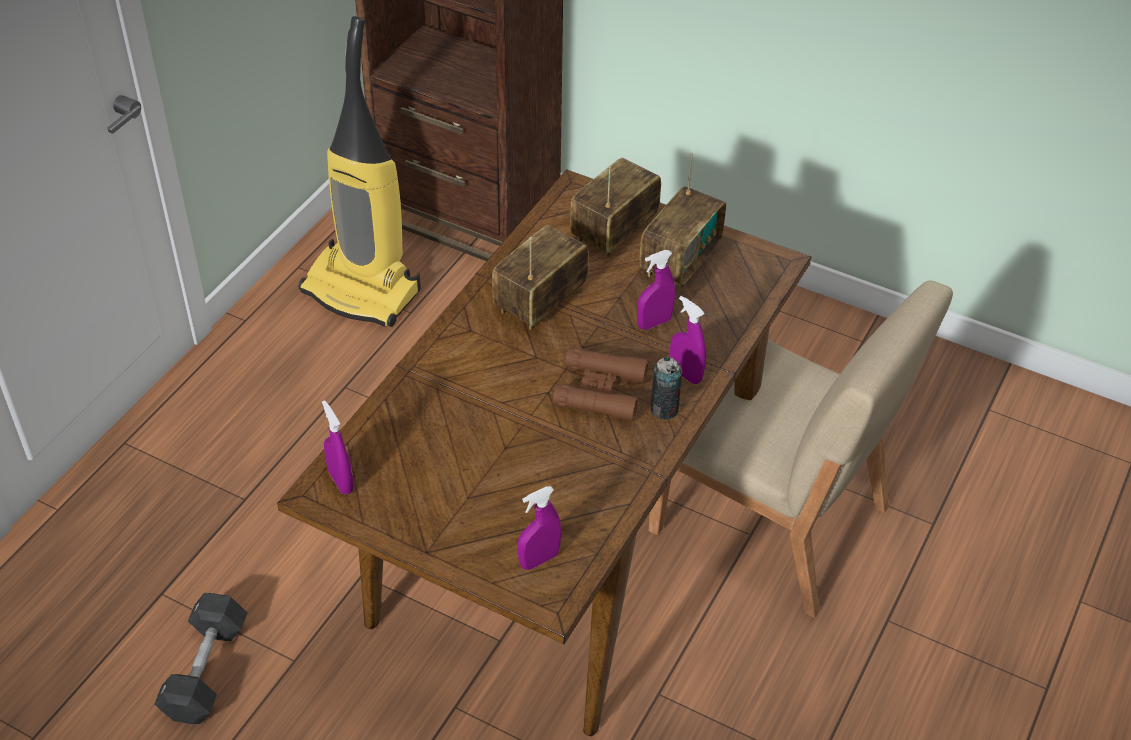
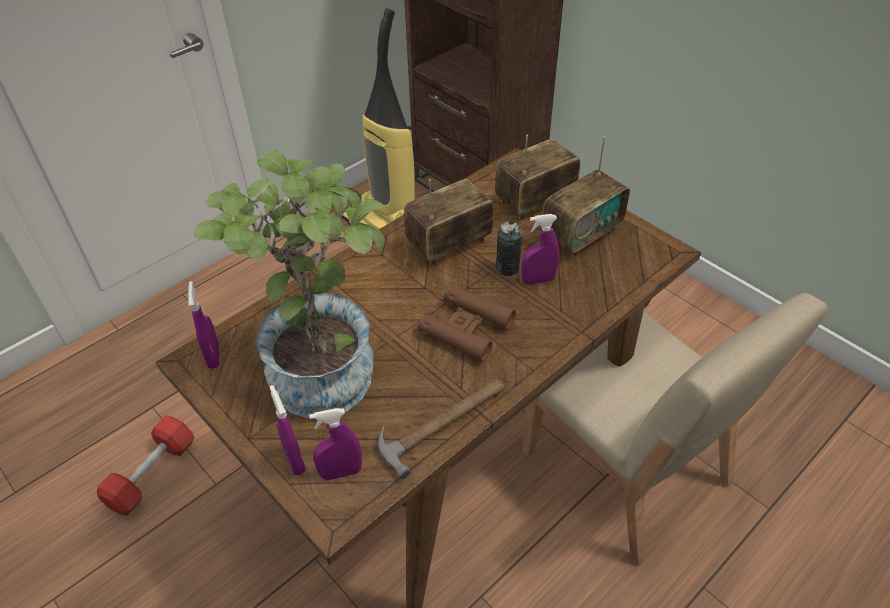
camera: 20 degrees right, 0 degrees up
black dumbbell [154,593,247,724] -> red dumbbell [97,415,194,515]
can [650,357,682,420] -> can moved to [496,221,522,276]
purple spray bottle [670,296,706,384] -> purple spray bottle moved to [270,385,306,475]
none -> potted plant [193,150,384,419]
none -> hammer [378,379,505,479]

